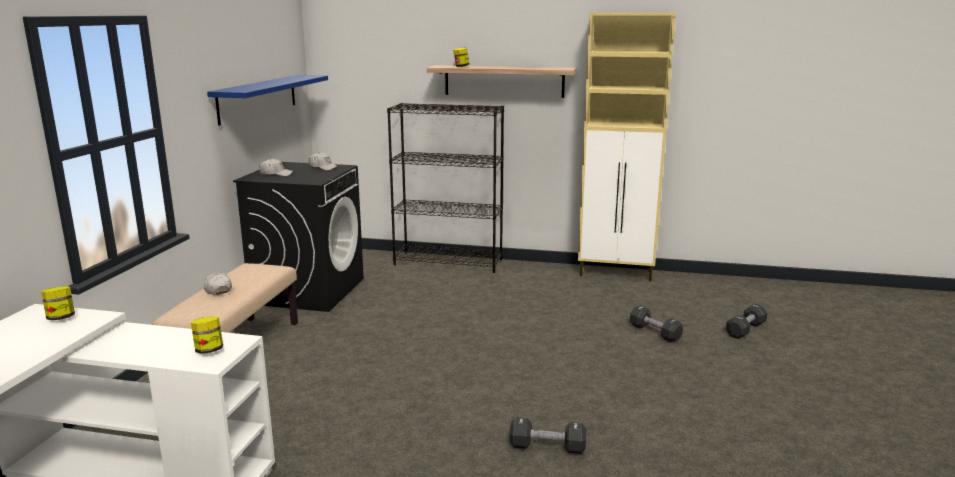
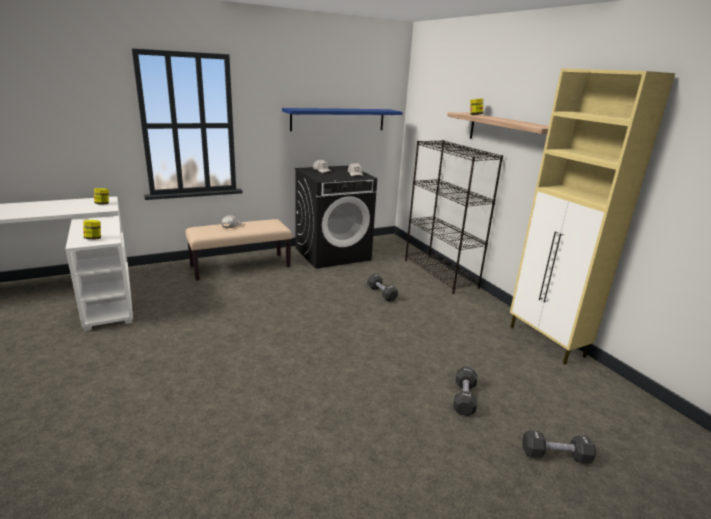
camera: 50 degrees right, 5 degrees up
black dumbbell [509,417,586,454] -> black dumbbell moved to [367,274,398,302]

